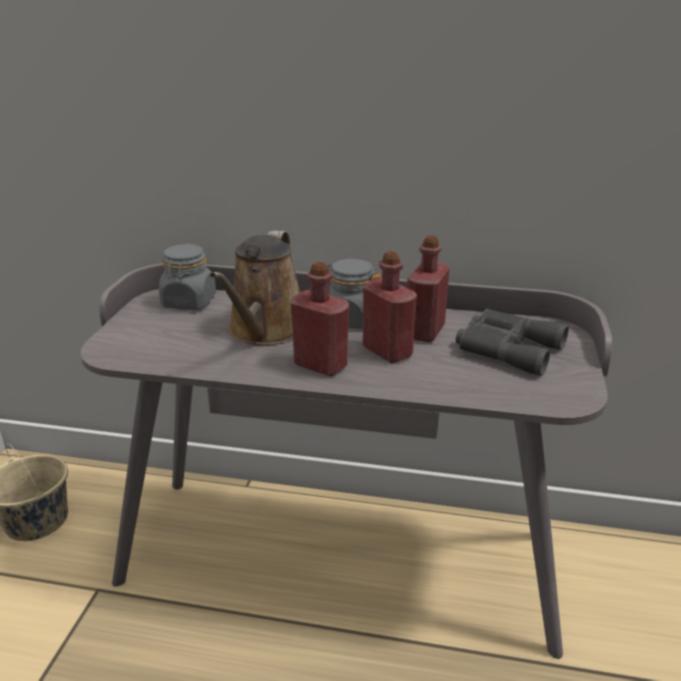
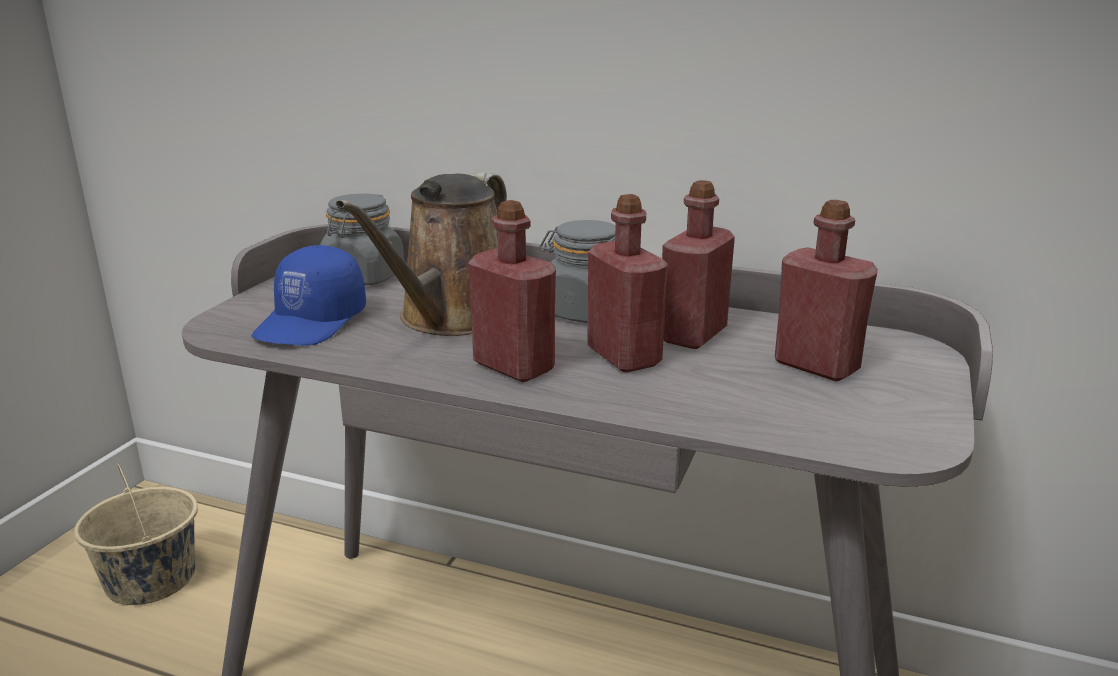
camera: 10 degrees right, 5 degrees down
grey binoculars [456,309,569,376] -> red bottle [775,200,878,381]
none -> blue cap [251,245,366,346]

